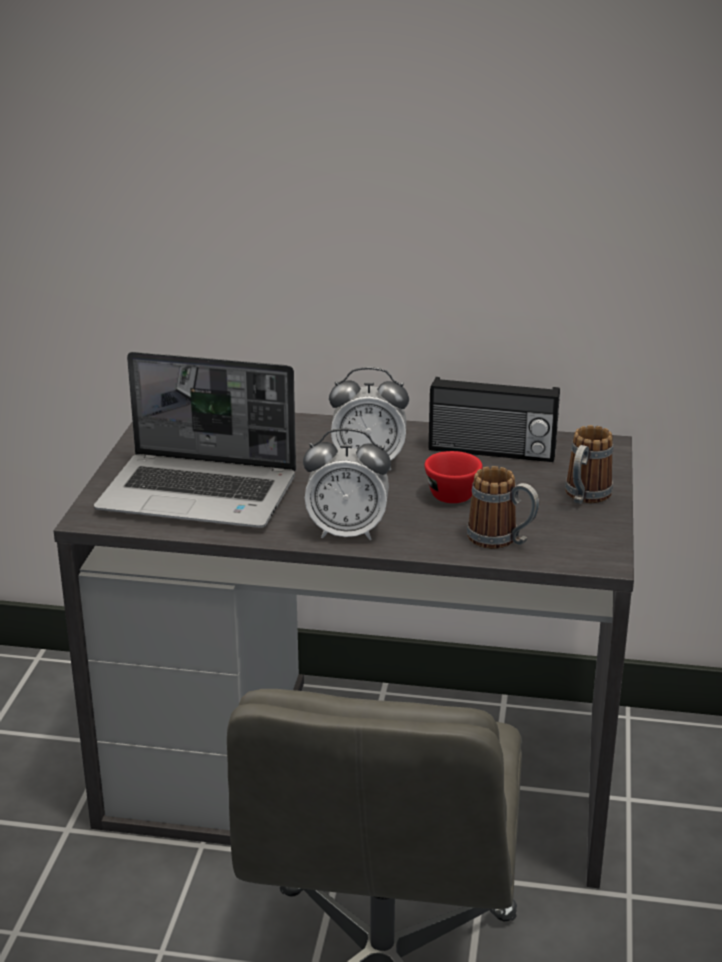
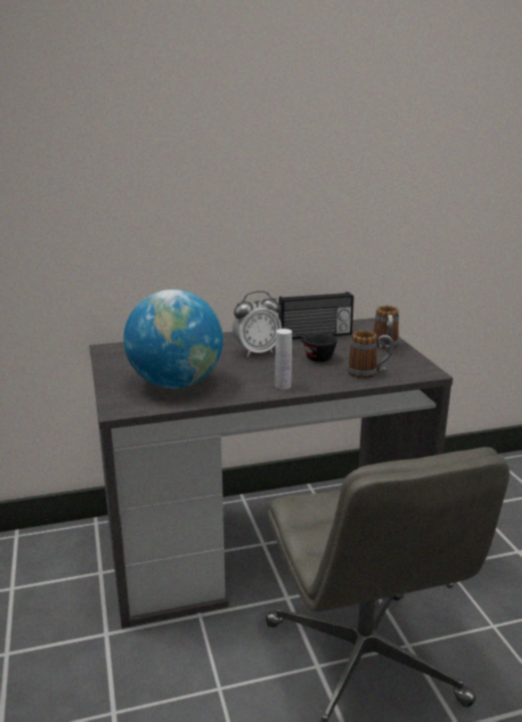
camera: 25 degrees left, 5 degrees down
laptop [94,352,296,528] -> globe [124,289,223,389]
alarm clock [303,428,391,540] -> white bottle [275,329,292,389]
red cup [425,451,482,503] -> black cup [301,332,337,362]

